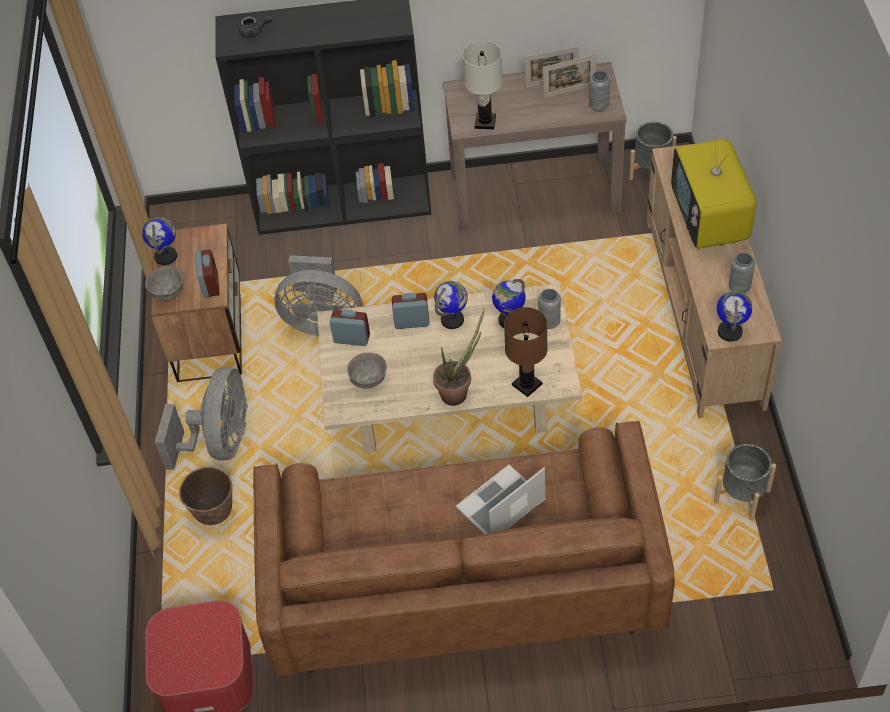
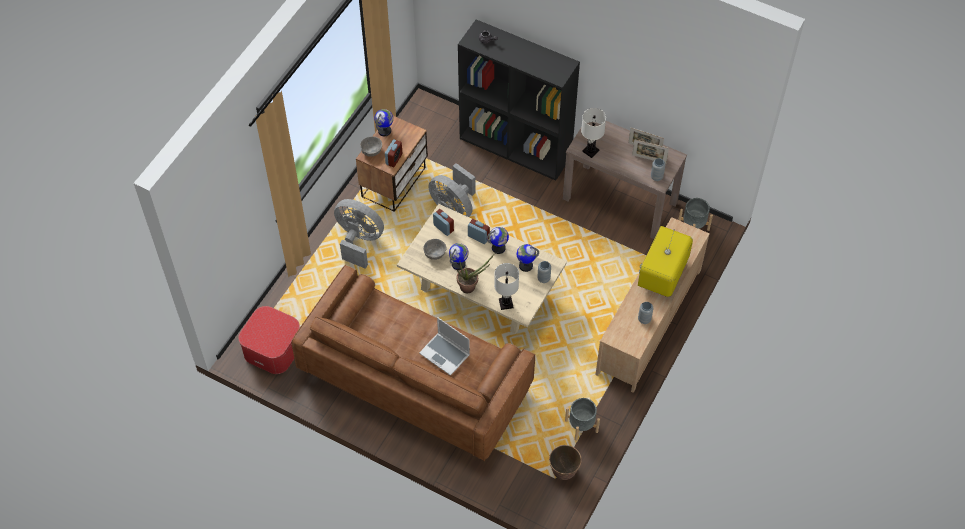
camera: 30 degrees right, 5 degrees up
grey fan [155,367,247,470] -> grey fan turned 105 degrees counterclockwise [334,199,384,269]
planter [179,467,232,525] -> planter moved to [549,445,582,480]
laptop [456,465,546,534] -> laptop turned 135 degrees counterclockwise [419,317,470,376]
brown table lamp [504,307,548,397] -> white table lamp [494,263,519,310]
globe [717,291,752,342] -> globe moved to [449,243,469,270]

